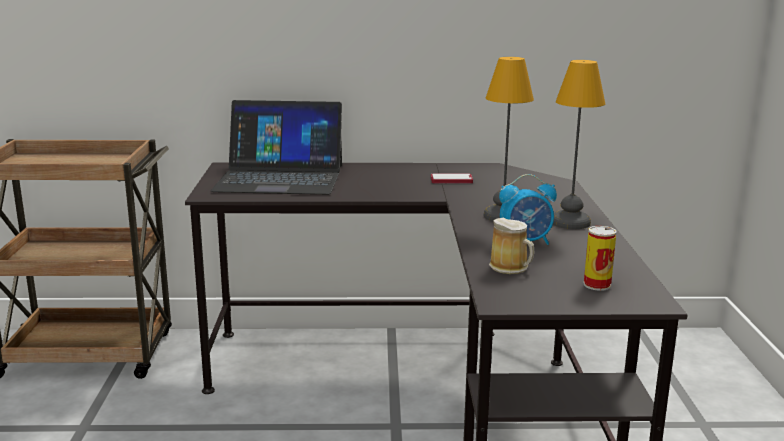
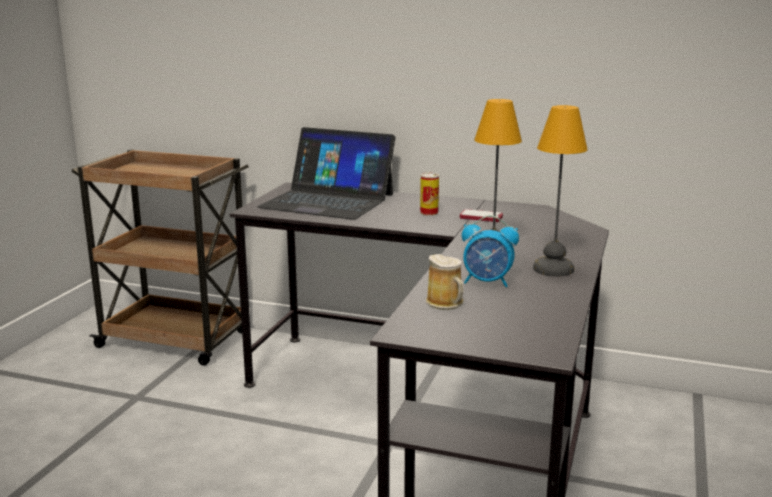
camera: 20 degrees right, 0 degrees up
can [584,226,617,291] -> can moved to [420,173,439,216]

